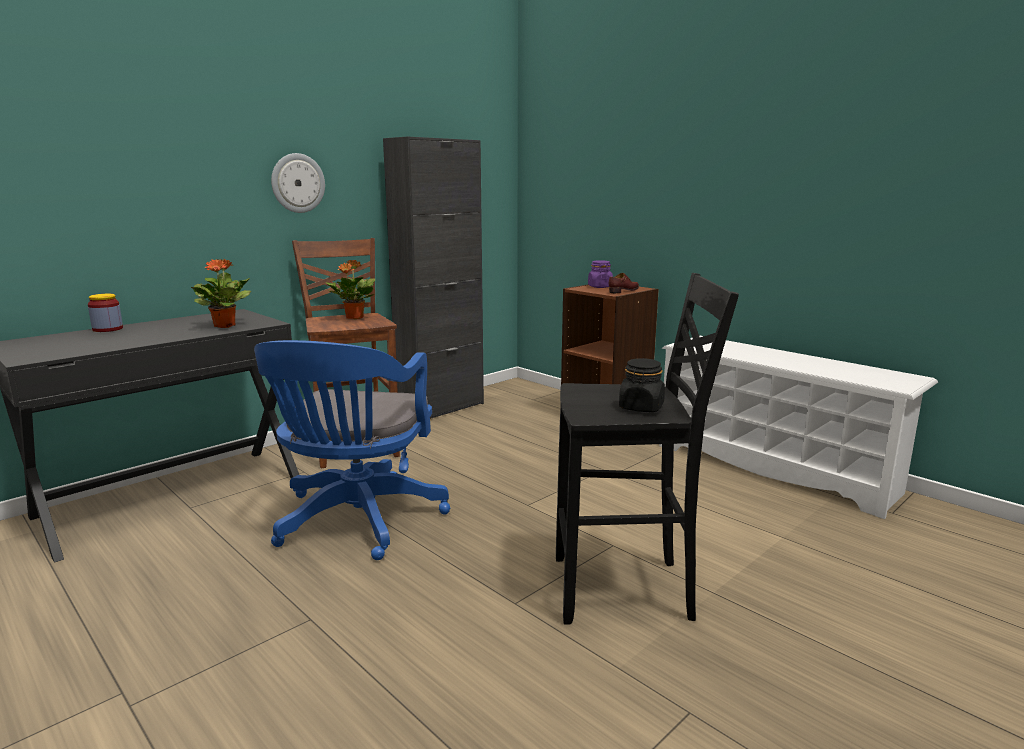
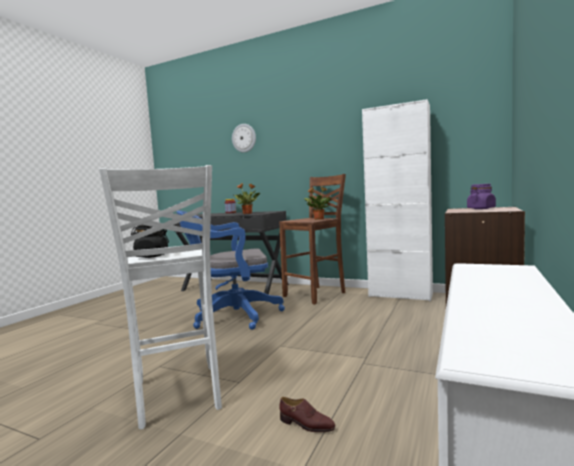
camera: 70 degrees right, 10 degrees down
wall clock [271,153,325,213] -> wall clock moved to [232,124,256,153]
black cabinet [383,136,484,419] -> white cabinet [362,99,433,301]
black stool [556,273,739,625] -> white stool [99,165,222,429]
brown shoe [609,273,639,293] -> brown shoe moved to [279,397,335,432]

